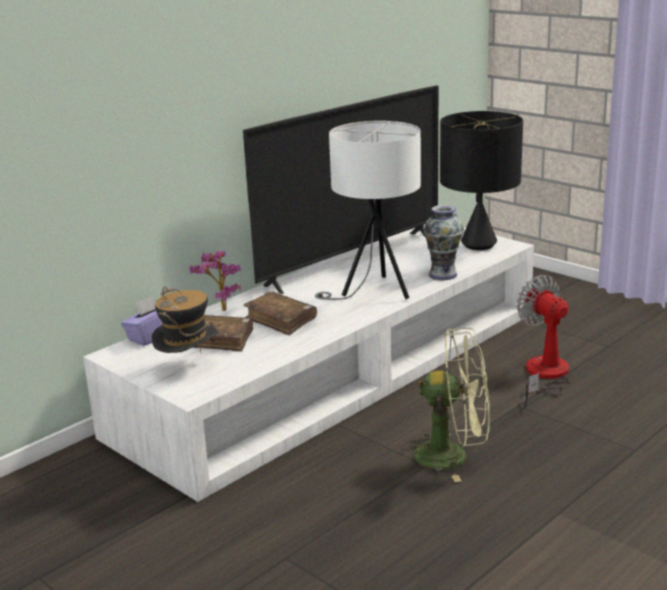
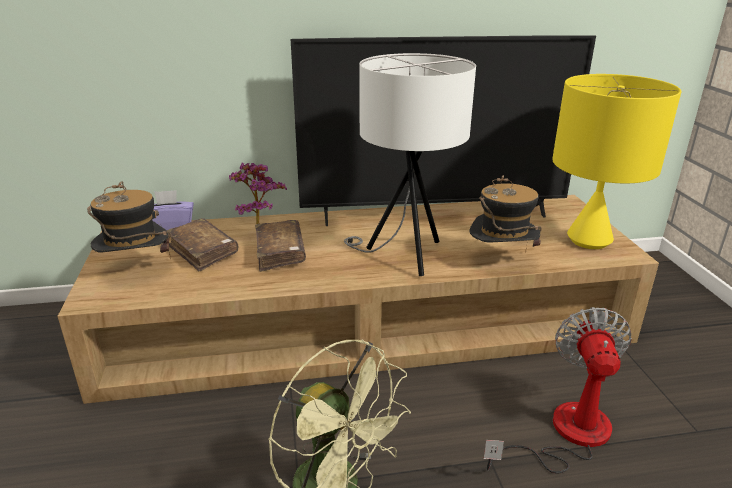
camera: 35 degrees right, 5 degrees up
white tv stand [83,224,534,502] -> brown tv stand [57,195,659,404]
vase [424,205,464,280] -> hat [469,175,542,254]
black table lamp [440,111,523,250] -> yellow table lamp [552,74,682,249]

